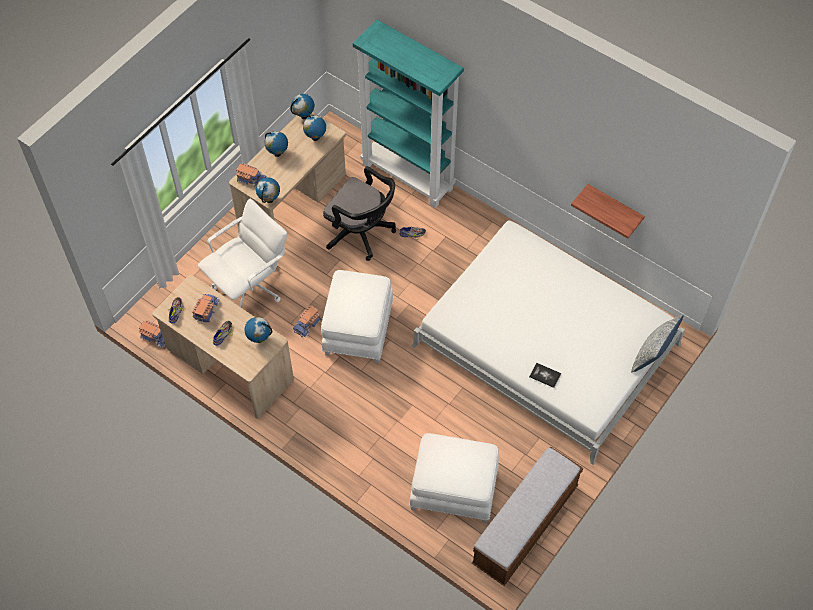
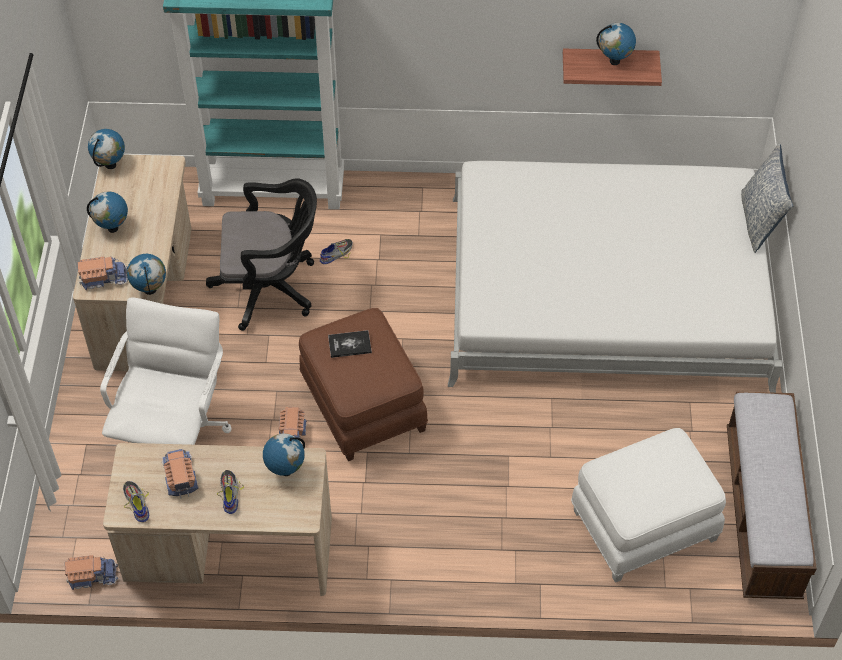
camera: 35 degrees left, 5 degrees down
globe [303,115,326,141] -> globe moved to [596,23,636,65]
white ottoman [321,270,393,363] -> brown ottoman [299,308,428,461]
book [529,362,561,388] -> book moved to [328,330,372,358]

